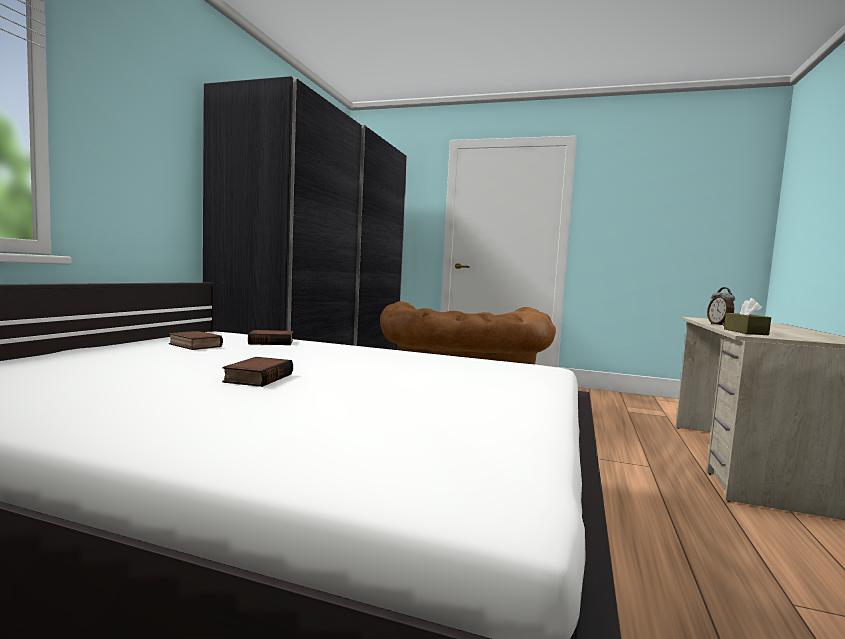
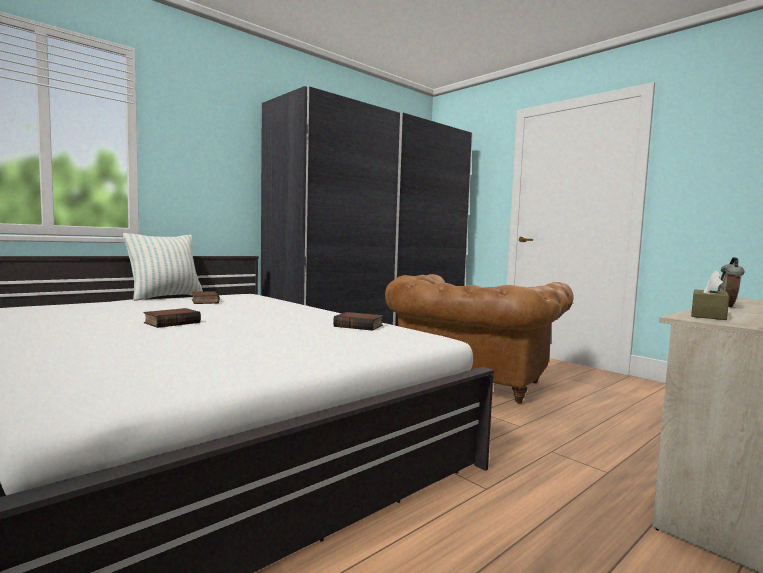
camera: 30 degrees right, 0 degrees up
book [248,330,293,345] -> book moved to [333,312,383,331]
none -> pillow [123,233,203,301]

